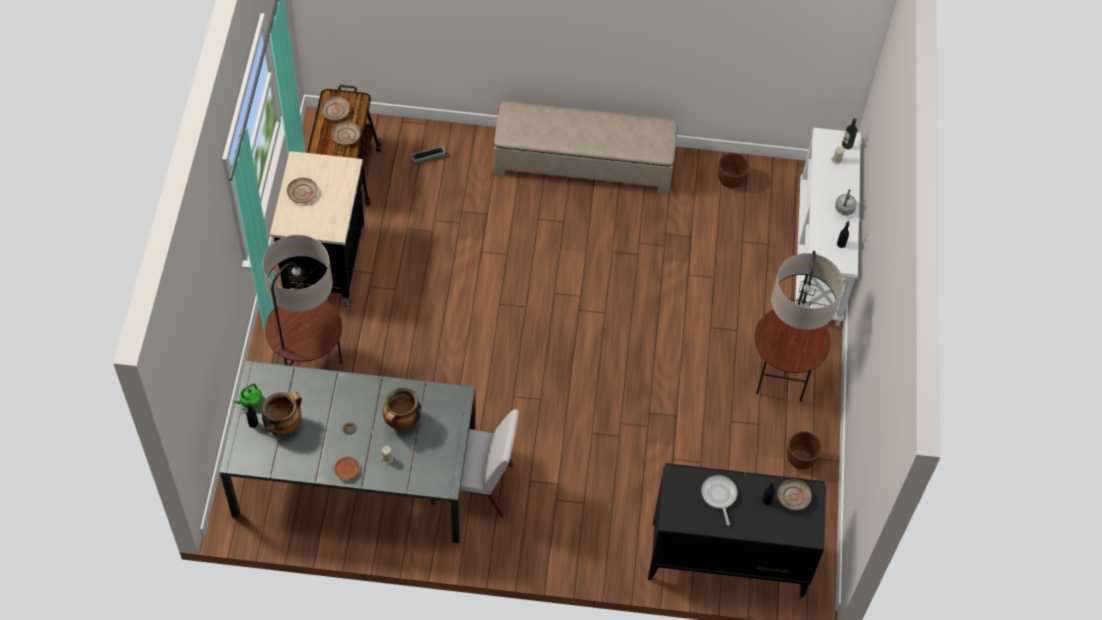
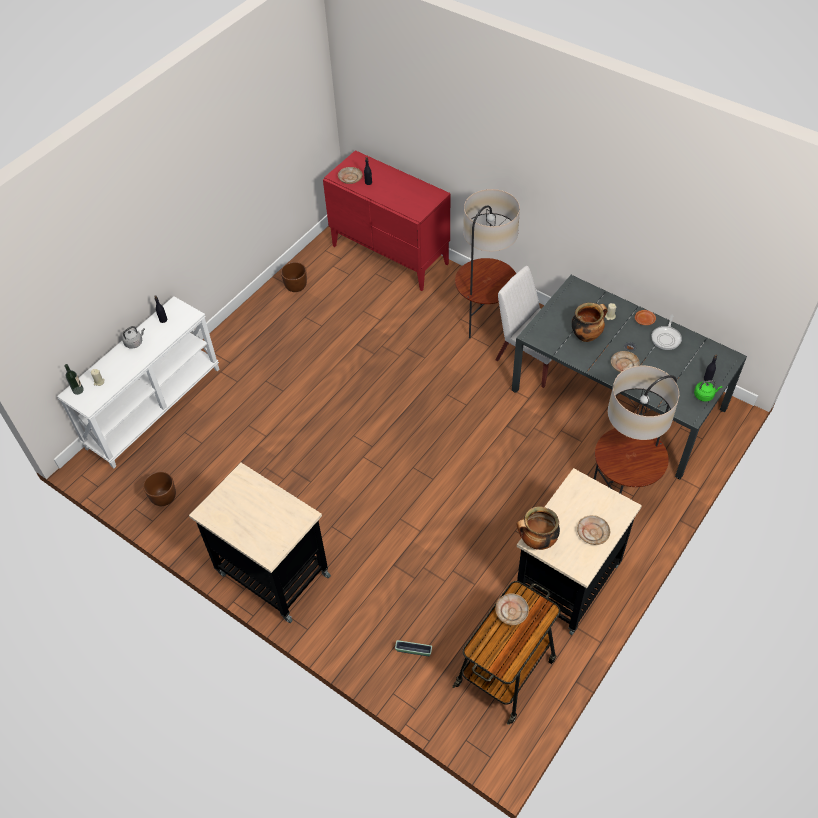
camera: 145 degrees left, 5 degrees down
cooking pot [262,392,302,436] -> cooking pot moved to [517,506,560,550]
beige plate [321,96,350,121] -> beige plate moved to [611,351,640,372]
beige bench [493,101,678,194] -> black cart [189,463,331,623]
black cabinet [648,463,826,598] -> red cabinet [323,150,451,291]
frying pan [701,475,738,526] -> frying pan moved to [651,315,682,350]
floor lamp [754,251,843,402] -> floor lamp moved to [455,189,520,338]

